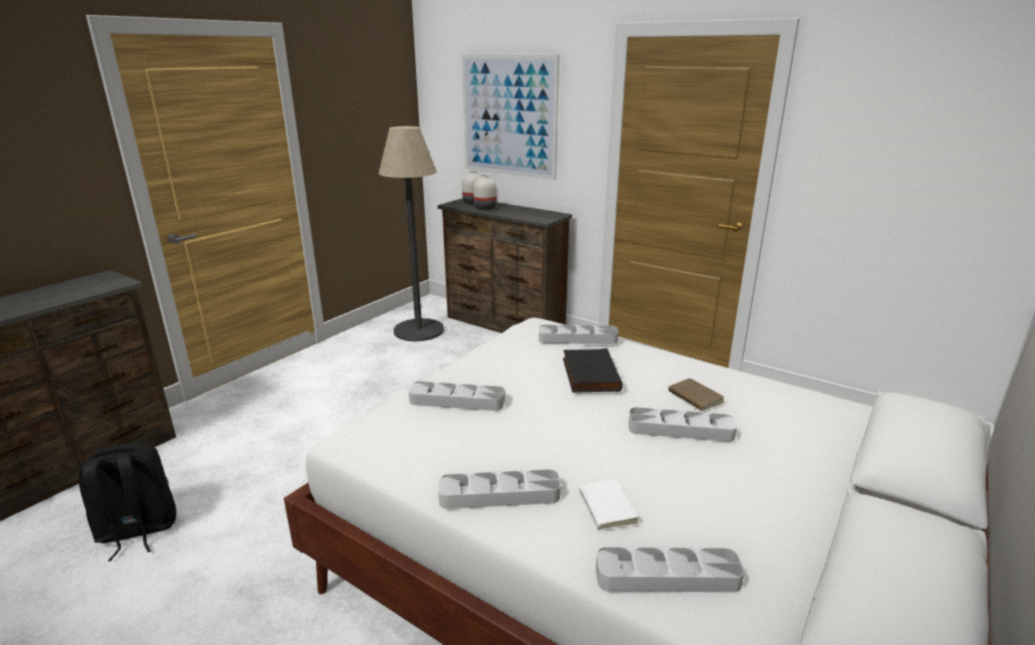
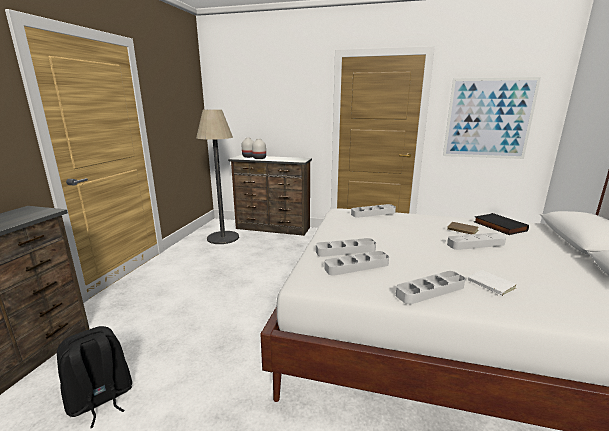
camera: 20 degrees left, 5 degrees down
picture [462,55,559,180] -> picture moved to [443,77,541,159]
black book [563,348,622,393] -> black book moved to [473,213,529,235]
grey tray [596,547,744,592] -> grey tray moved to [324,251,389,276]

